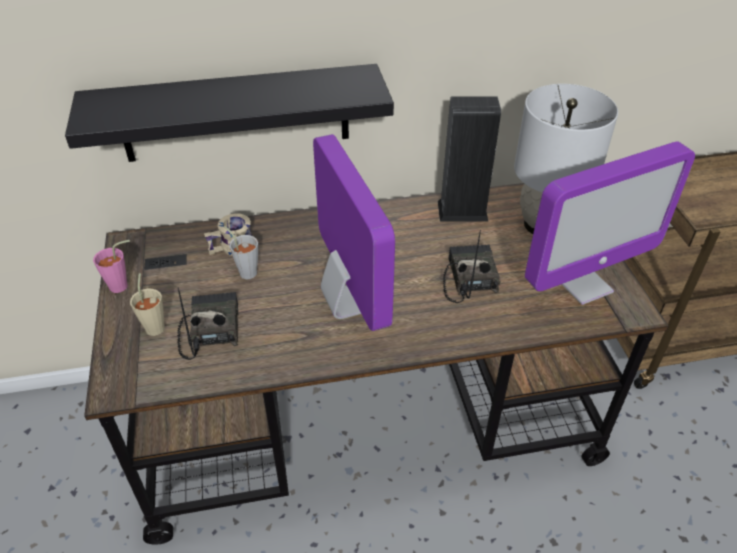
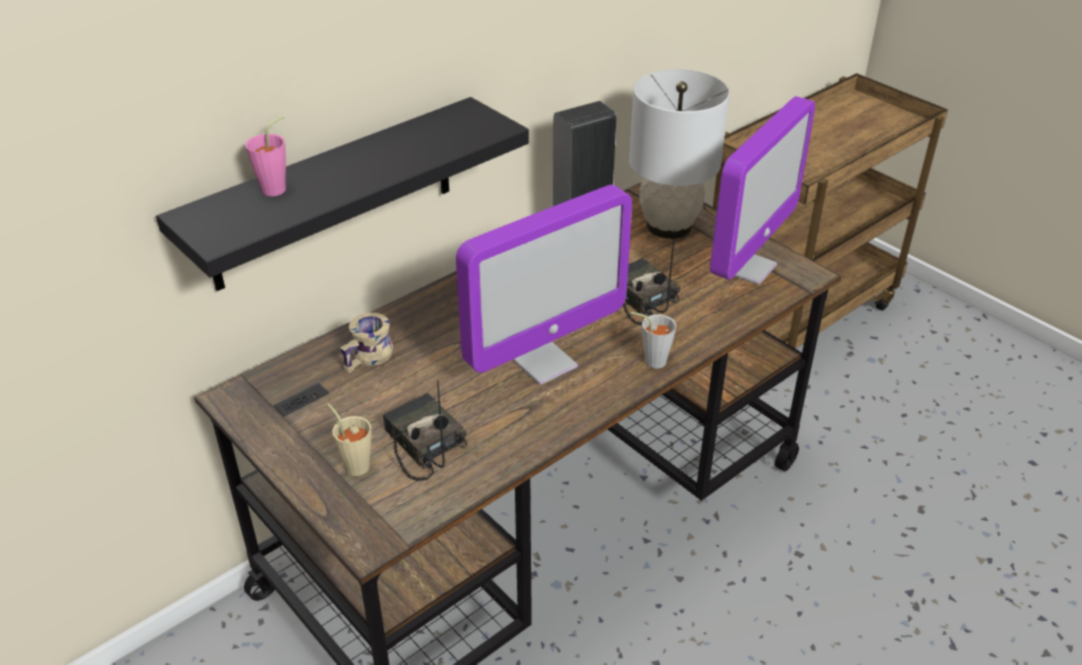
camera: 30 degrees left, 5 degrees down
pink cup [93,240,130,293] -> pink cup moved to [245,115,286,196]
grey cup [224,226,258,279] -> grey cup moved to [631,312,676,369]
monitor [313,134,395,331] -> monitor turned 105 degrees clockwise [456,185,632,385]

